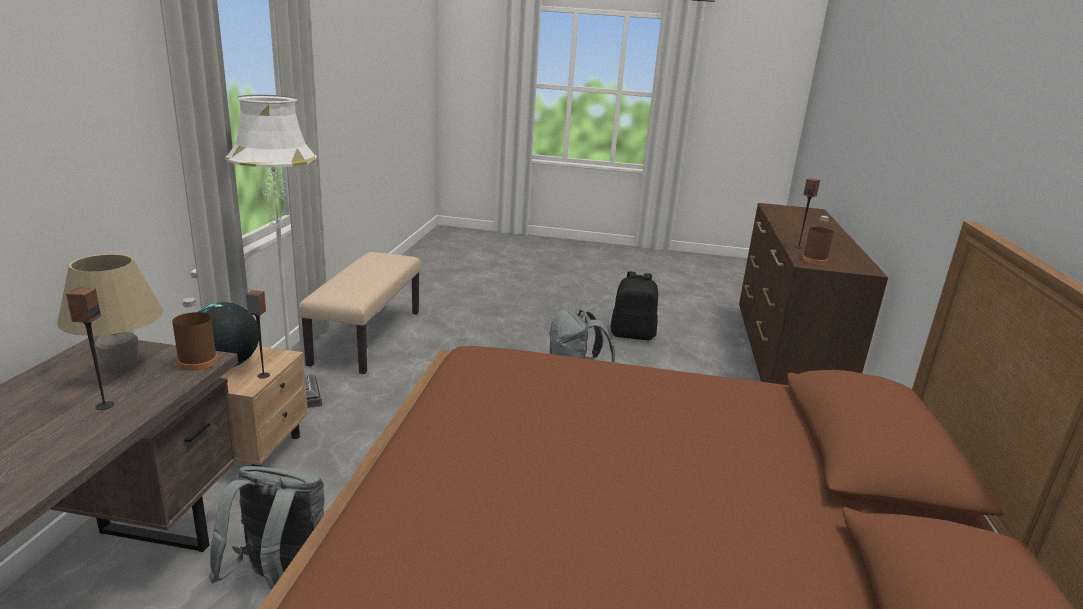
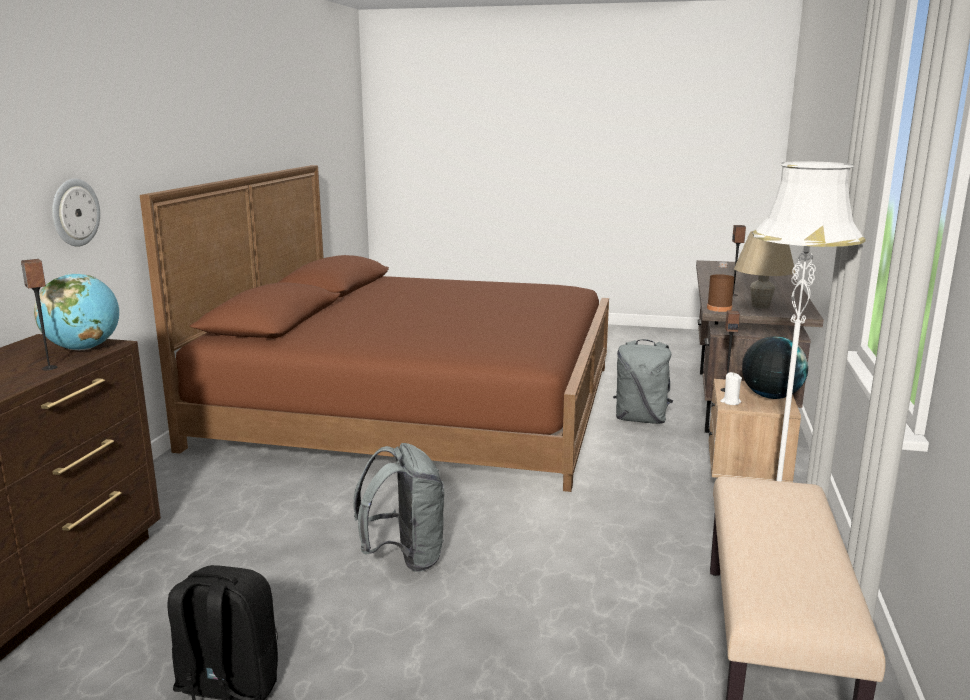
camera: 175 degrees left, 5 degrees down
brown bottle [802,216,834,265] -> globe [34,273,119,350]
none -> wall clock [52,179,100,247]
none -> white candle [720,372,742,405]

